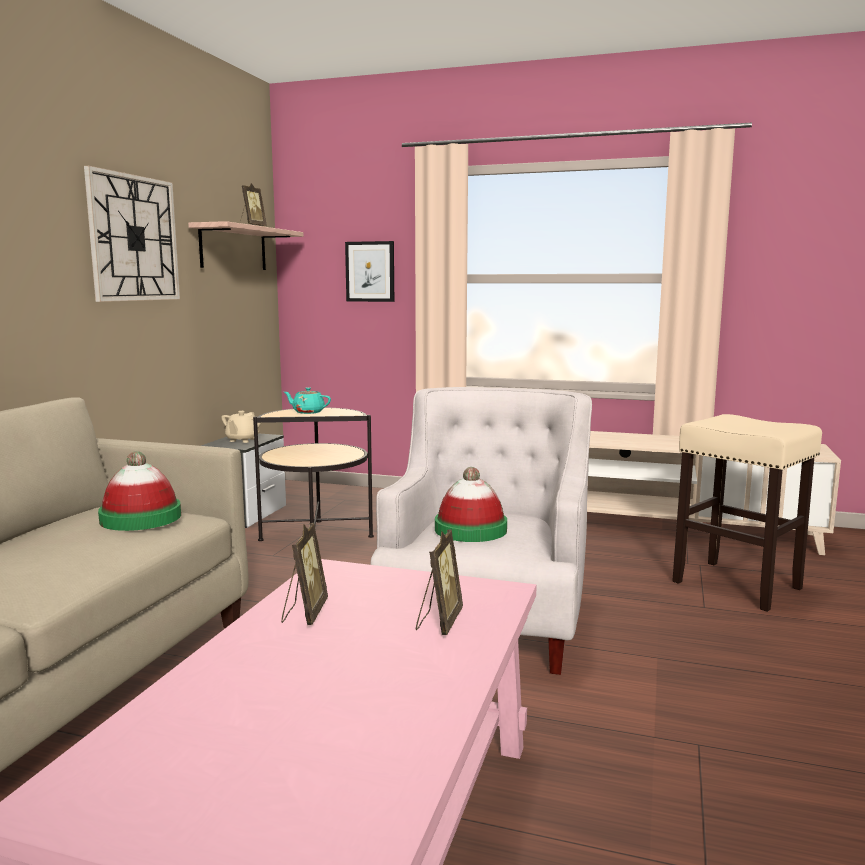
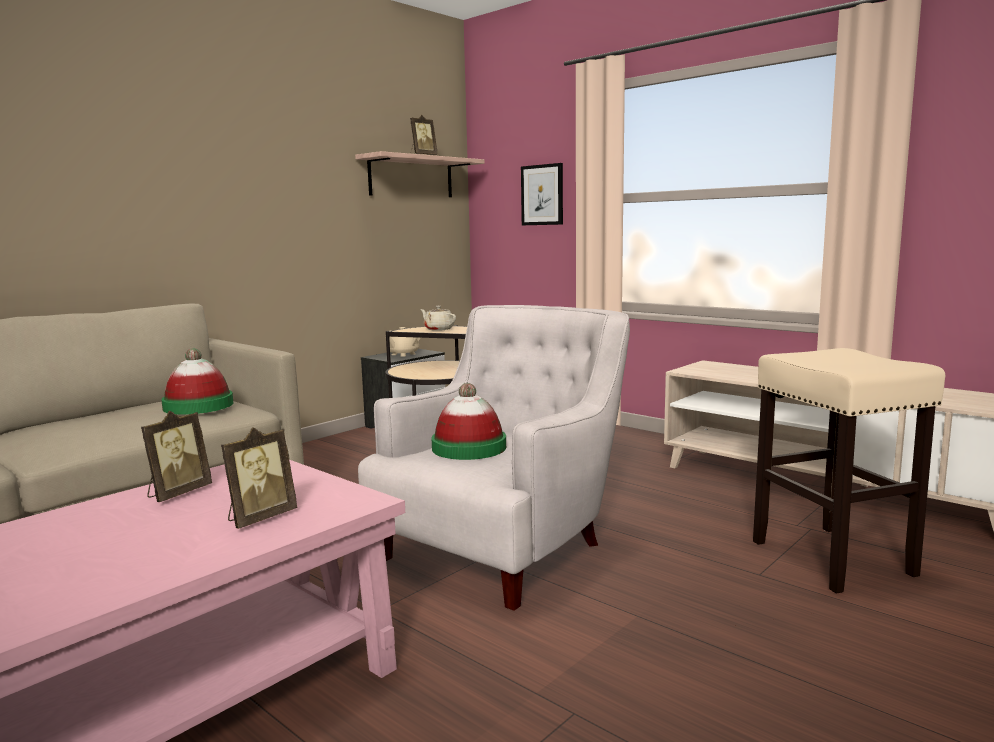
camera: 25 degrees right, 0 degrees up
wall clock [84,166,180,302] -> none
turquoise teapot [284,387,331,414] -> beige teapot [420,306,456,331]

